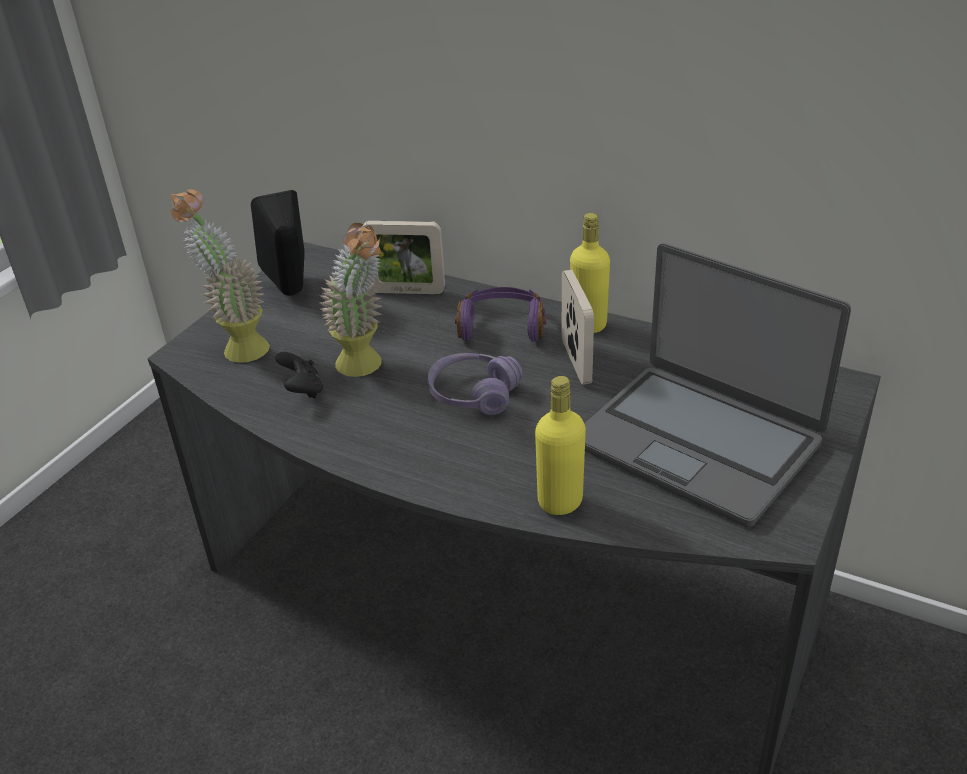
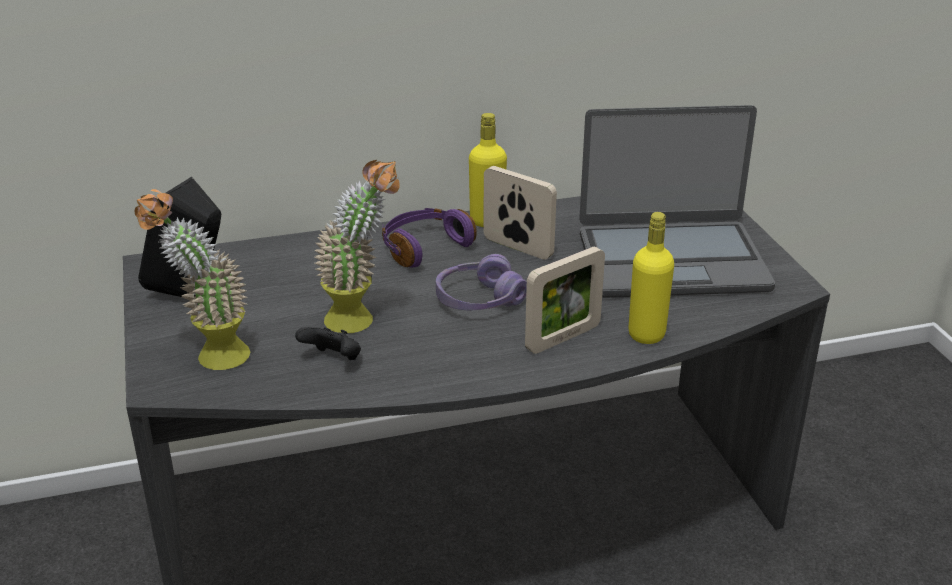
camera: 45 degrees left, 5 degrees down
picture frame [361,221,445,294] -> picture frame moved to [525,247,605,354]

